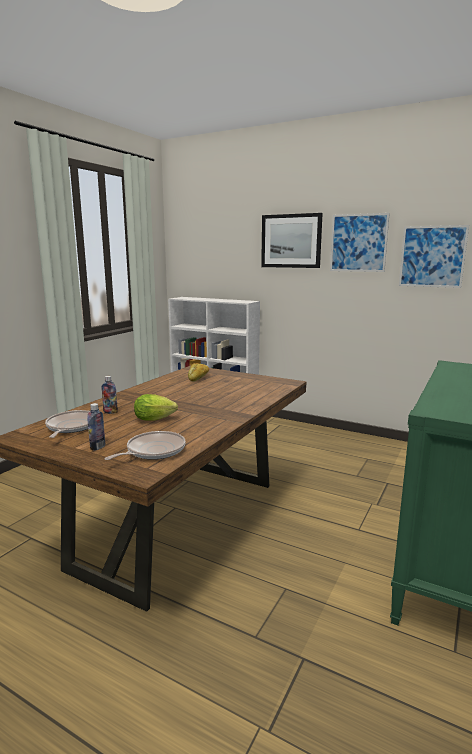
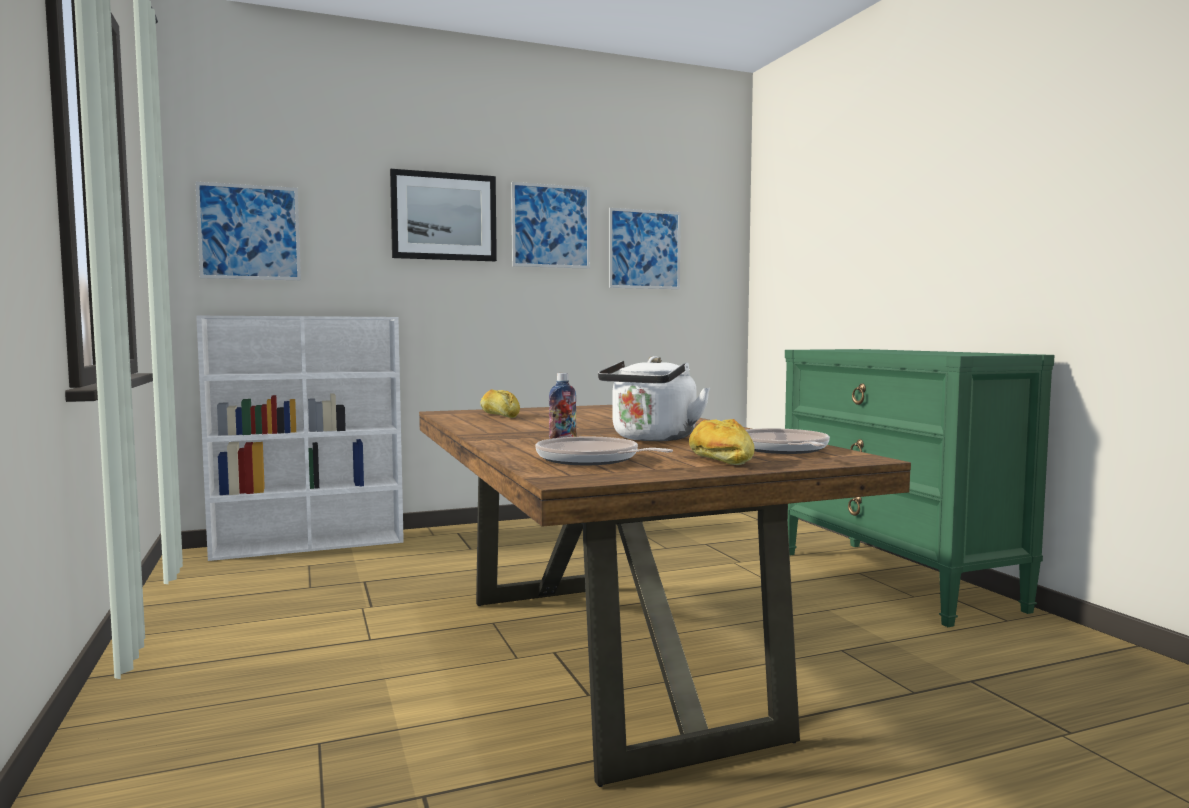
camera: 50 degrees left, 10 degrees down
bottle [87,403,105,451] -> bread [689,419,755,465]
lettuce [134,394,178,421] -> white kettle [598,356,710,441]
none -> picture [195,182,301,280]

